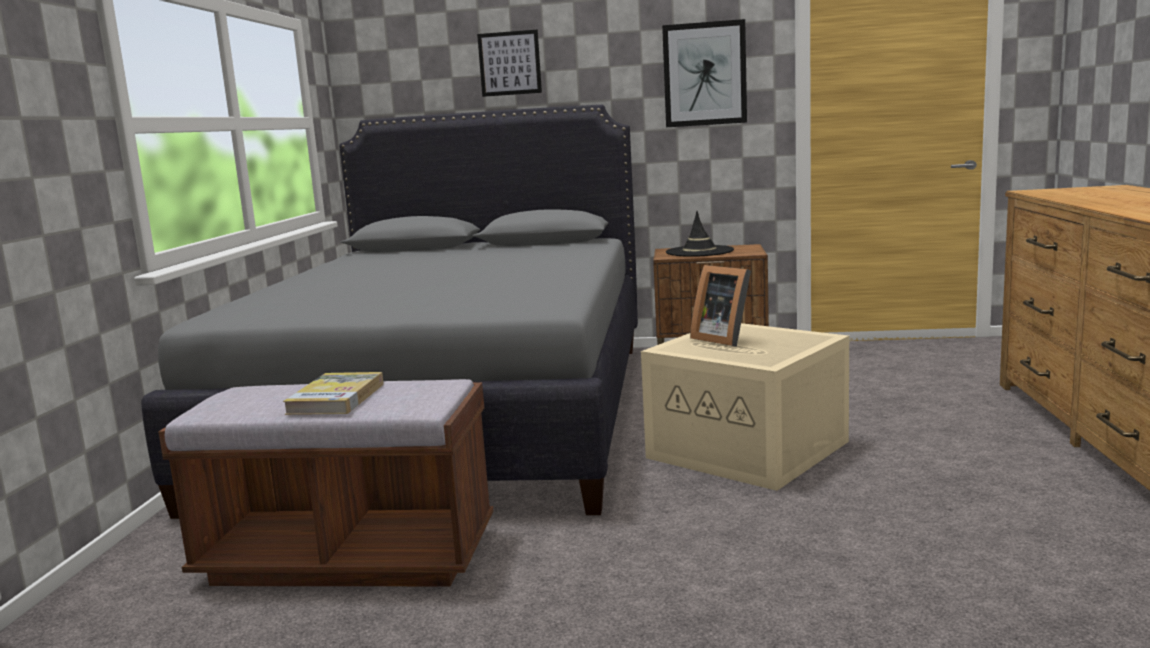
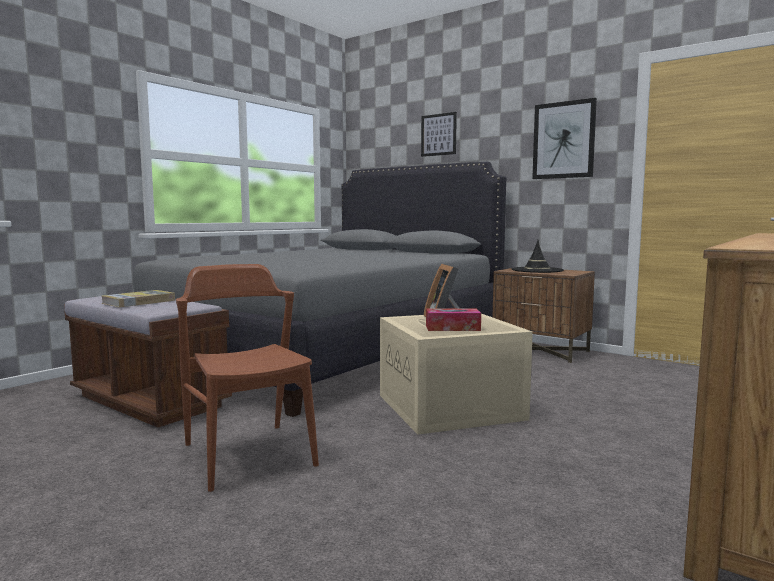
camera: 30 degrees right, 5 degrees down
none -> brown chair [176,264,319,492]
none -> tissue box [426,308,481,331]

